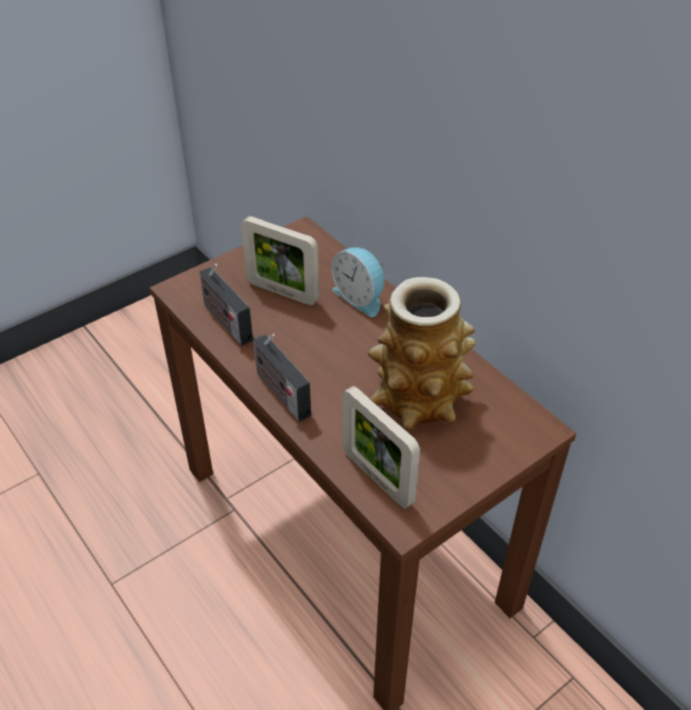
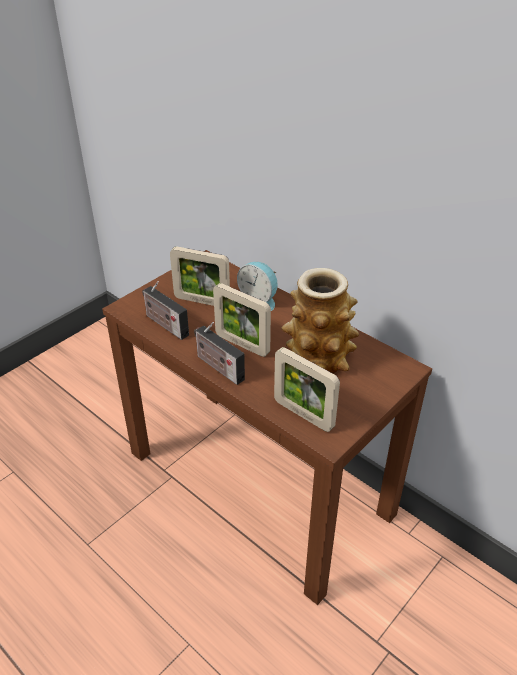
camera: 10 degrees left, 5 degrees down
none -> picture frame [213,283,271,357]

